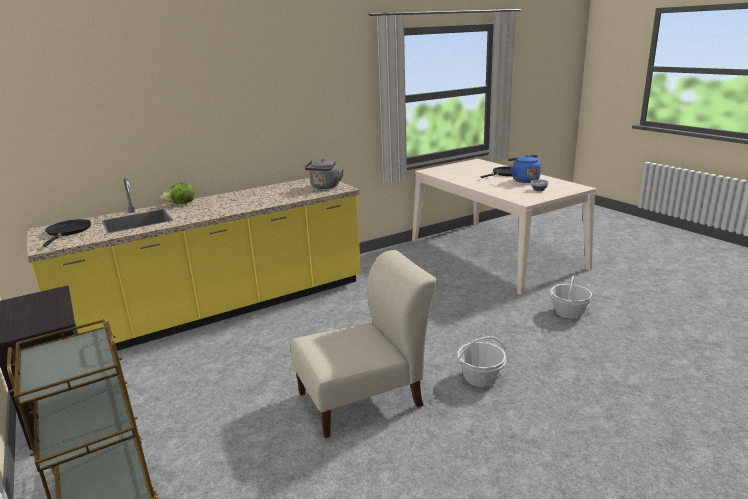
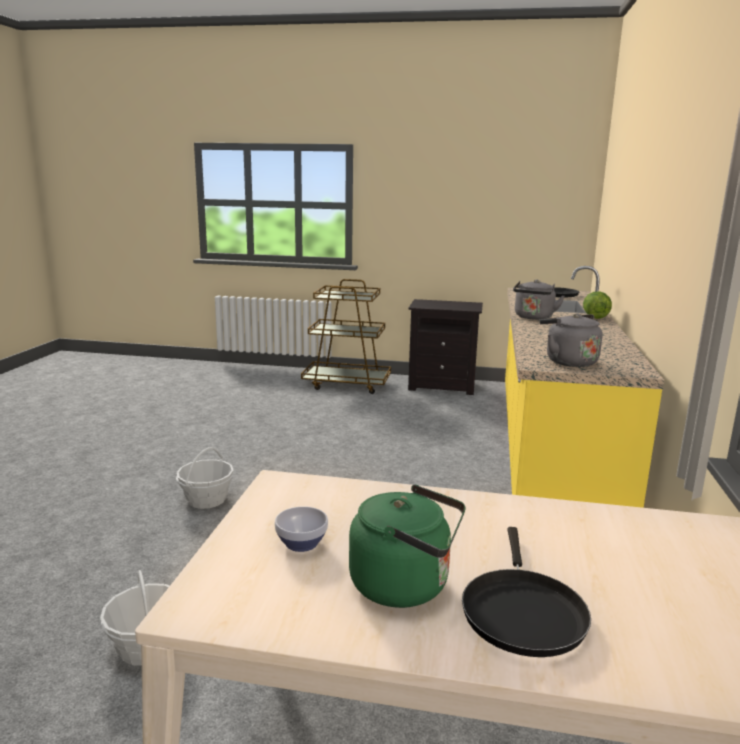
camera: 130 degrees right, 5 degrees down
beige chair [291,250,437,438] -> none
blue kettle [508,155,541,183] -> green kettle [349,485,466,608]
none -> grey kettle [513,280,564,320]

